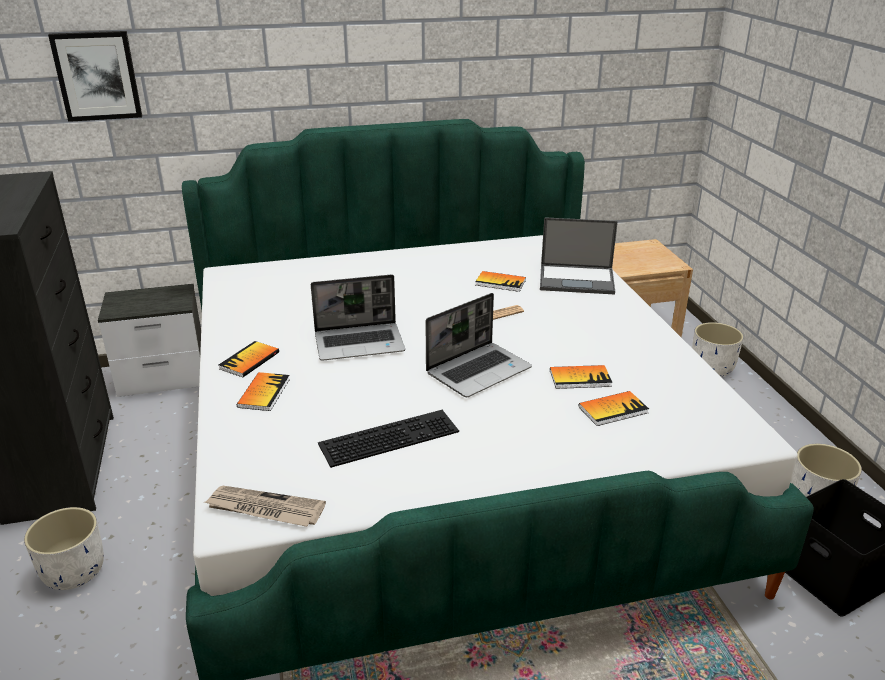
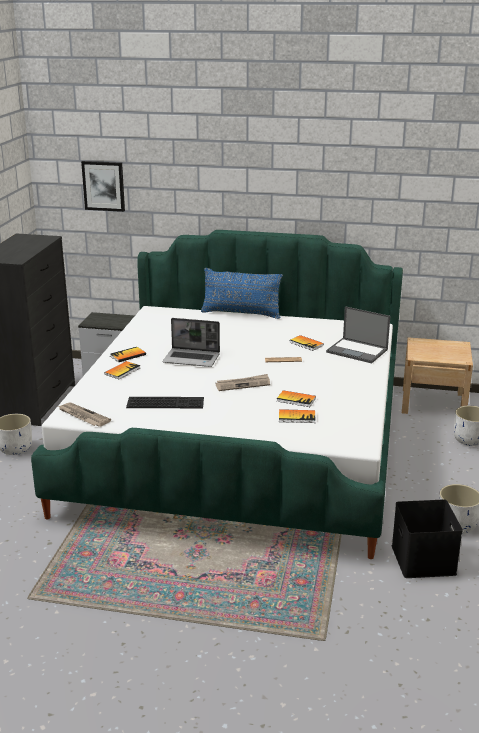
camera: 25 degrees right, 5 degrees down
laptop [425,293,532,397] -> newspaper [215,374,270,391]
none -> blue pillow [201,268,283,319]

